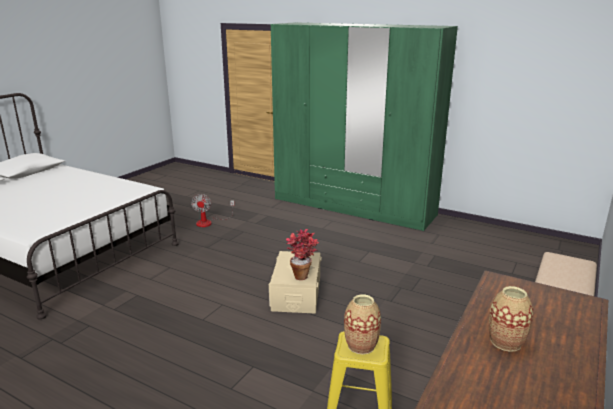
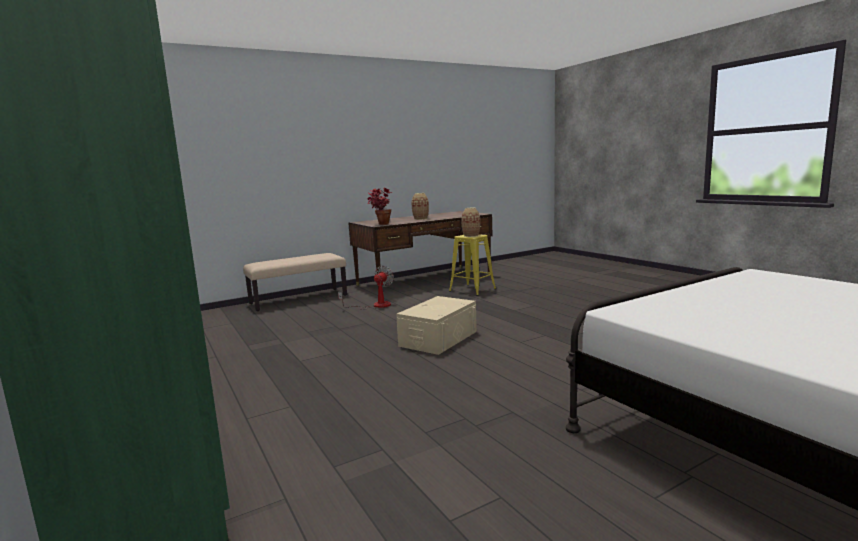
camera: 150 degrees left, 10 degrees down
fan [191,194,234,227] -> fan moved to [338,266,394,310]
potted plant [286,229,319,280] -> potted plant moved to [367,187,392,225]

